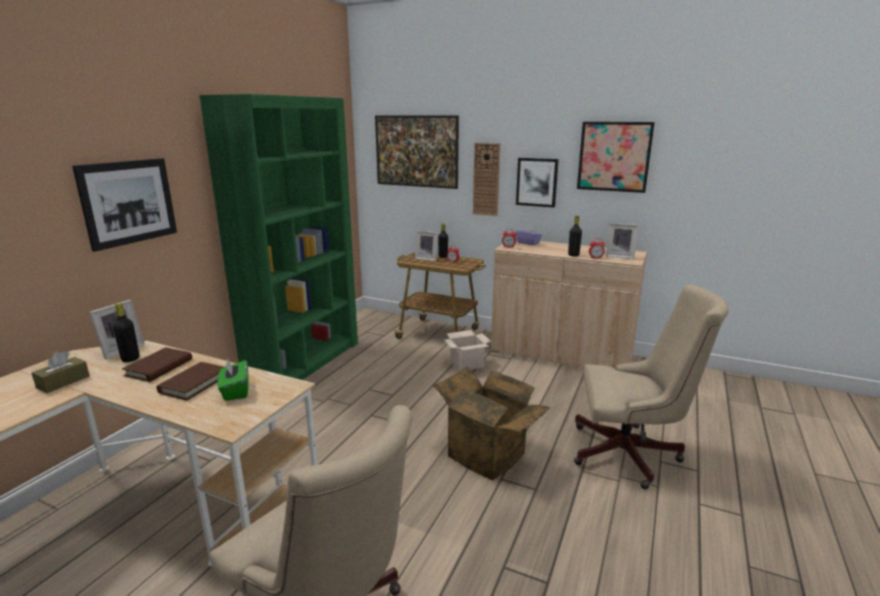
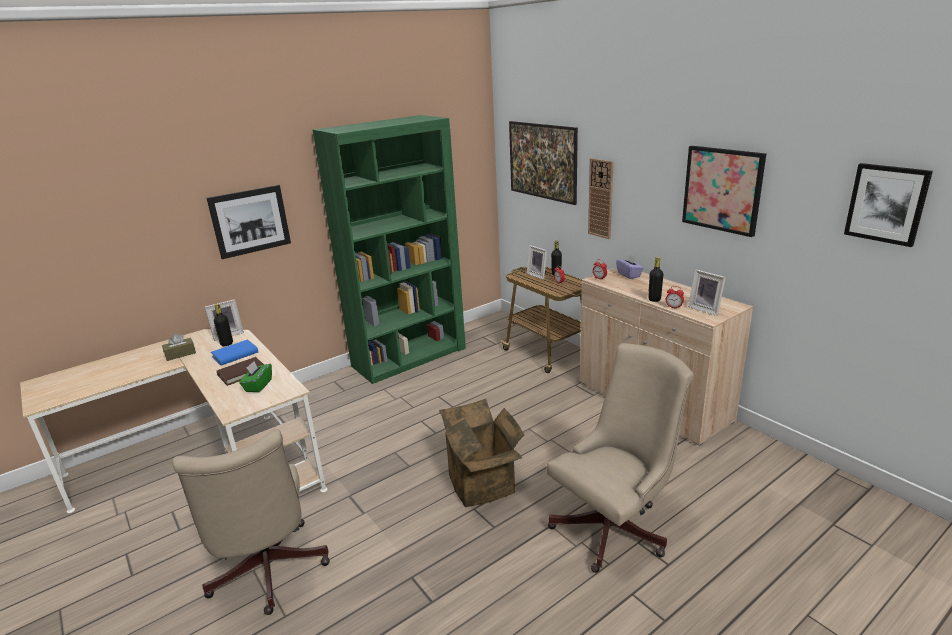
camera: 30 degrees right, 5 degrees up
brown book [122,347,192,382] -> blue book [211,339,258,366]
cardboard box [443,330,491,372] -> none
picture [516,158,559,208] -> picture moved to [844,163,933,247]
beige office chair [574,285,729,489] -> beige office chair turned 75 degrees counterclockwise [547,343,694,573]

